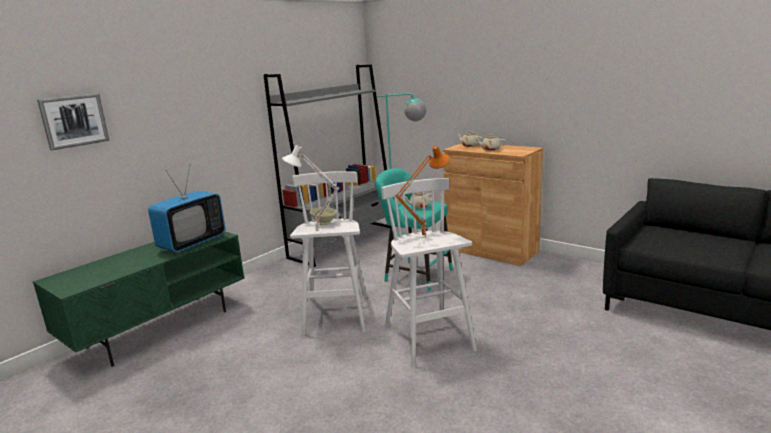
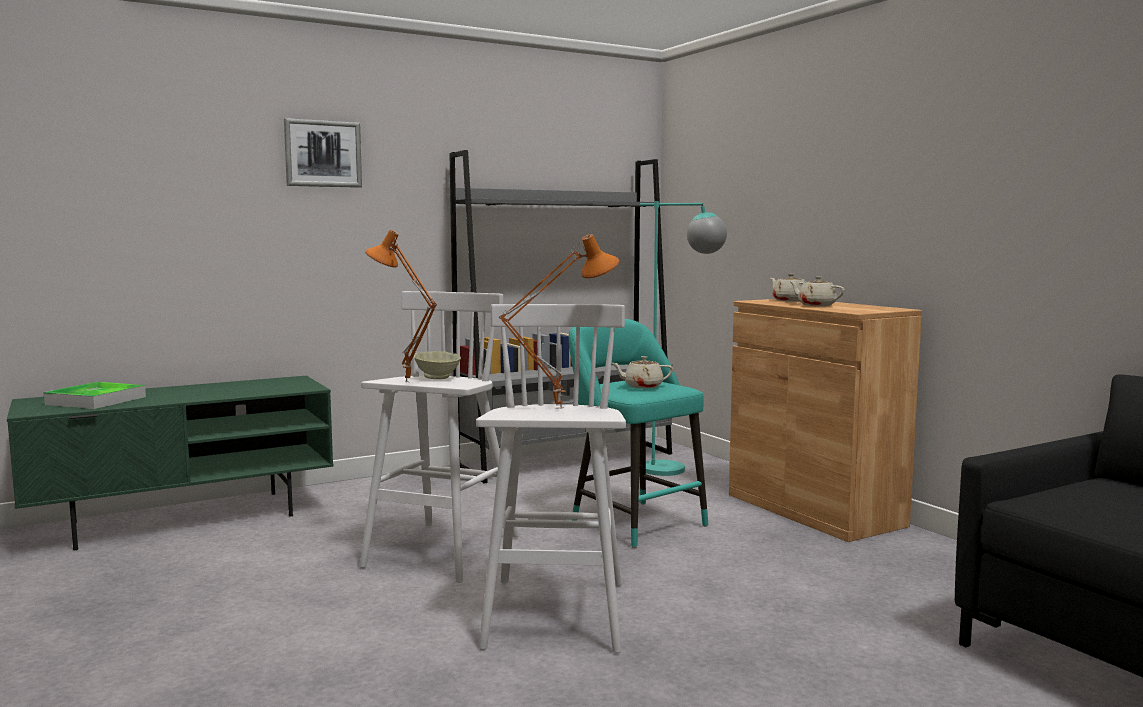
camera: 20 degrees right, 10 degrees down
picture [37,93,110,150] -> picture moved to [284,118,362,188]
television [148,165,225,252] -> none
white table lamp [282,145,340,231] -> orange table lamp [365,230,437,382]
none -> tray [43,382,146,409]

